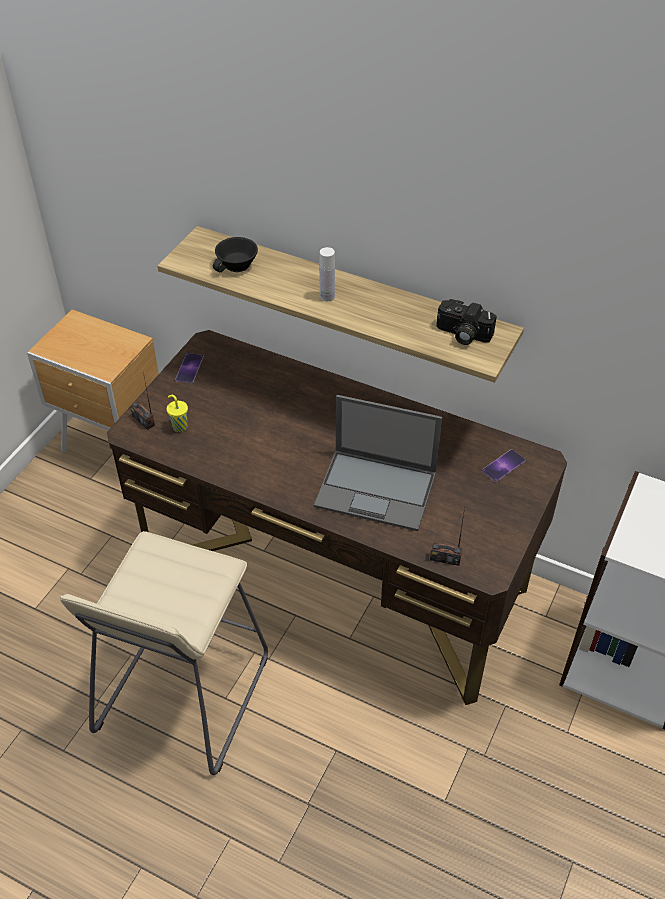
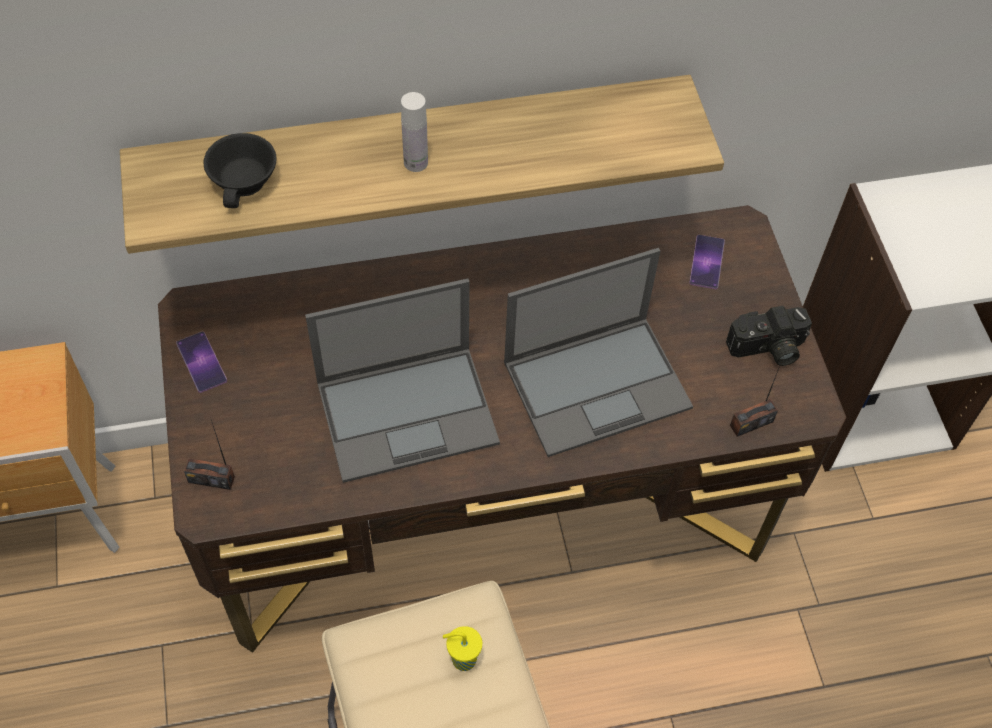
camera: 40 degrees left, 10 degrees up
yellow cup [167,395,188,432] -> yellow cup moved to [443,626,482,671]
camera [437,299,497,345] -> camera moved to [726,306,812,366]
none -> laptop [305,279,500,483]

